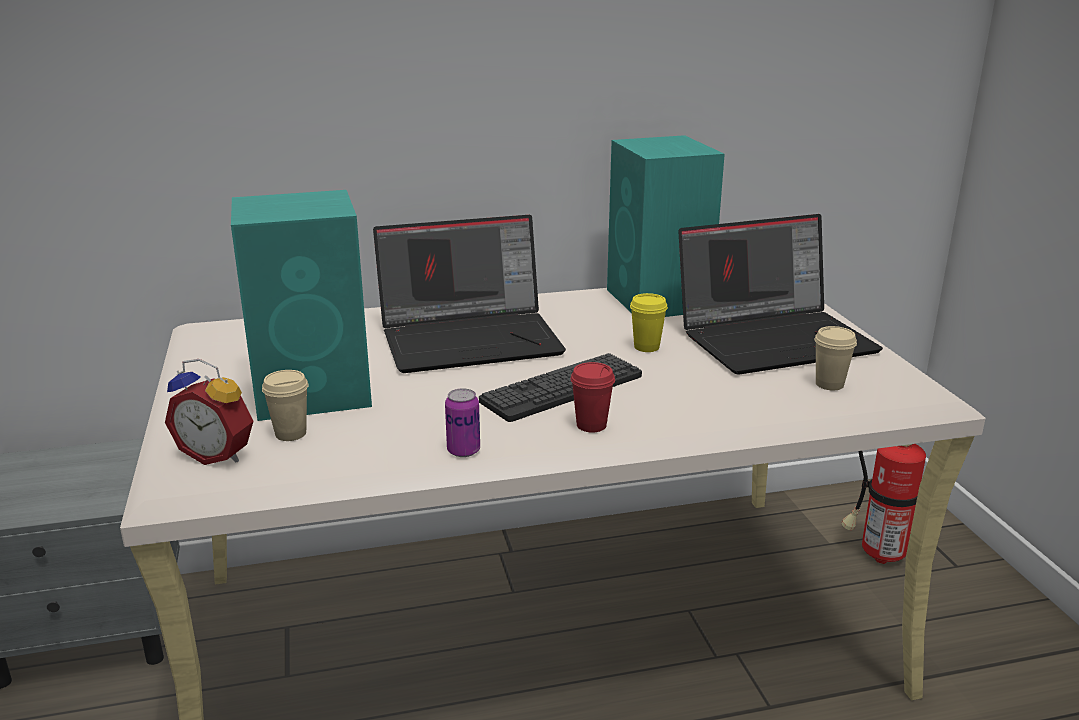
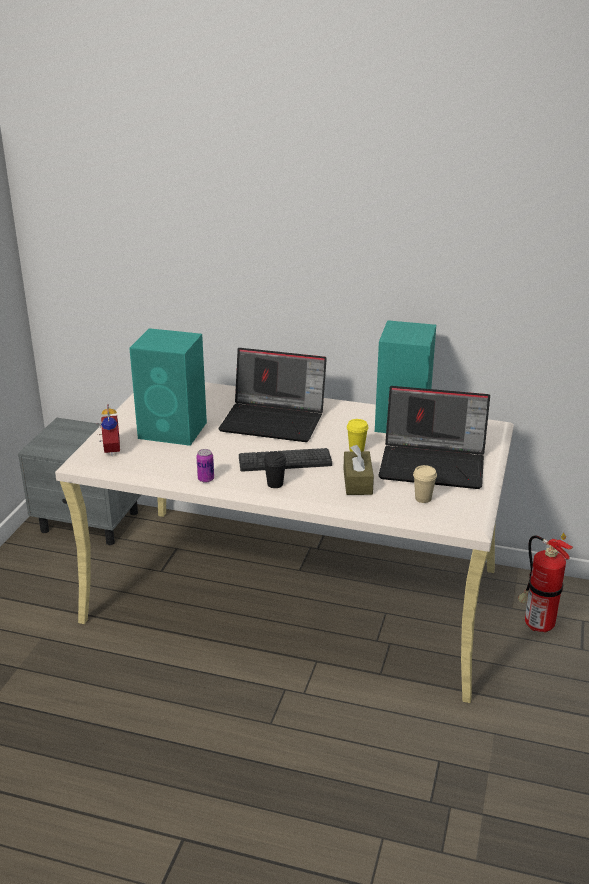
camera: 30 degrees right, 5 degrees up
alarm clock [165,359,253,465] -> alarm clock turned 150 degrees counterclockwise [97,404,120,457]
beige cup [262,370,309,441] -> none
red cup [571,362,615,433] -> black cup [263,452,287,488]
none -> brown tissue box [343,445,374,495]

